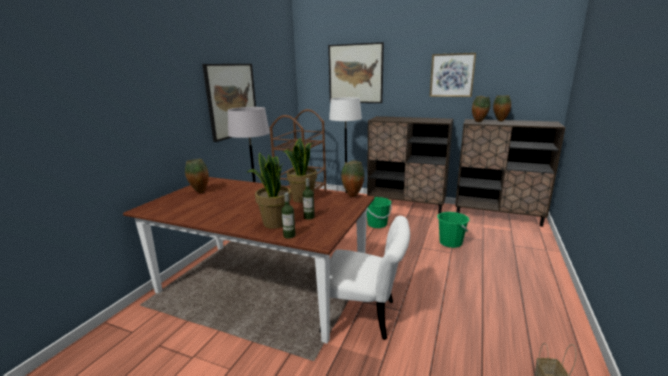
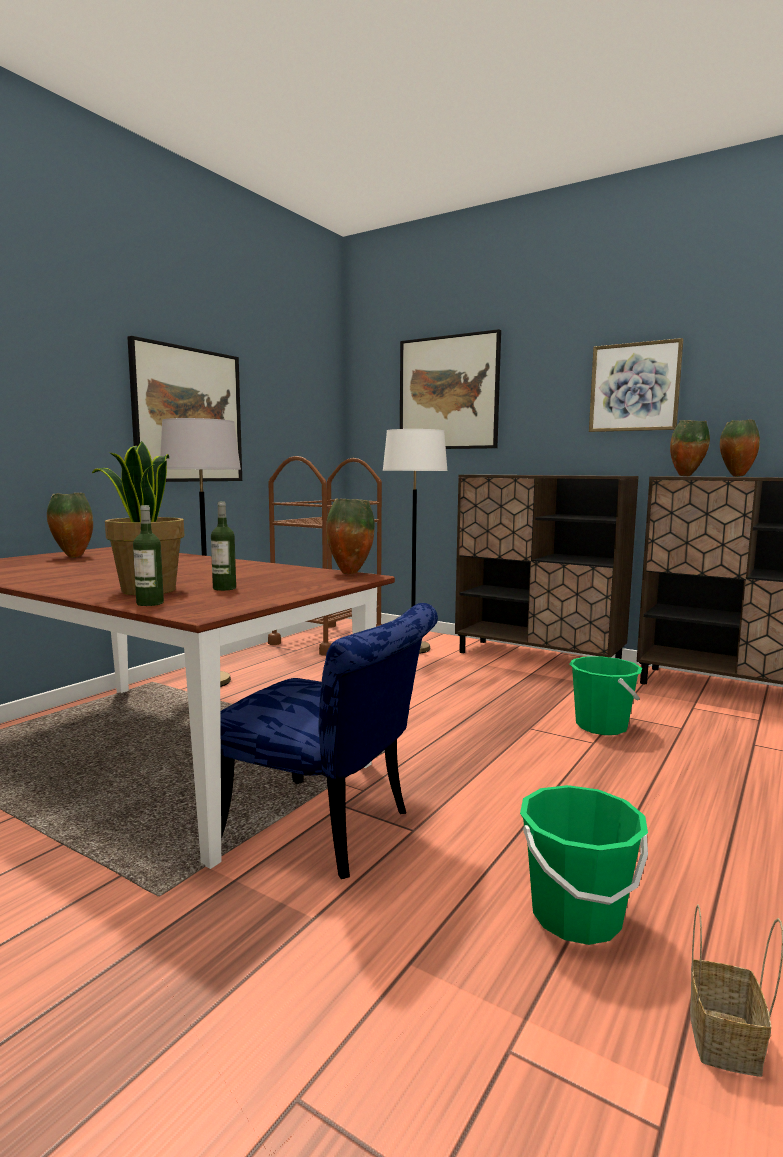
camera: 10 degrees right, 10 degrees down
potted plant [283,138,317,203] -> none
white chair [319,216,410,340] -> blue chair [220,603,438,879]
green bucket [367,197,392,228] -> green bucket moved to [520,785,648,945]

